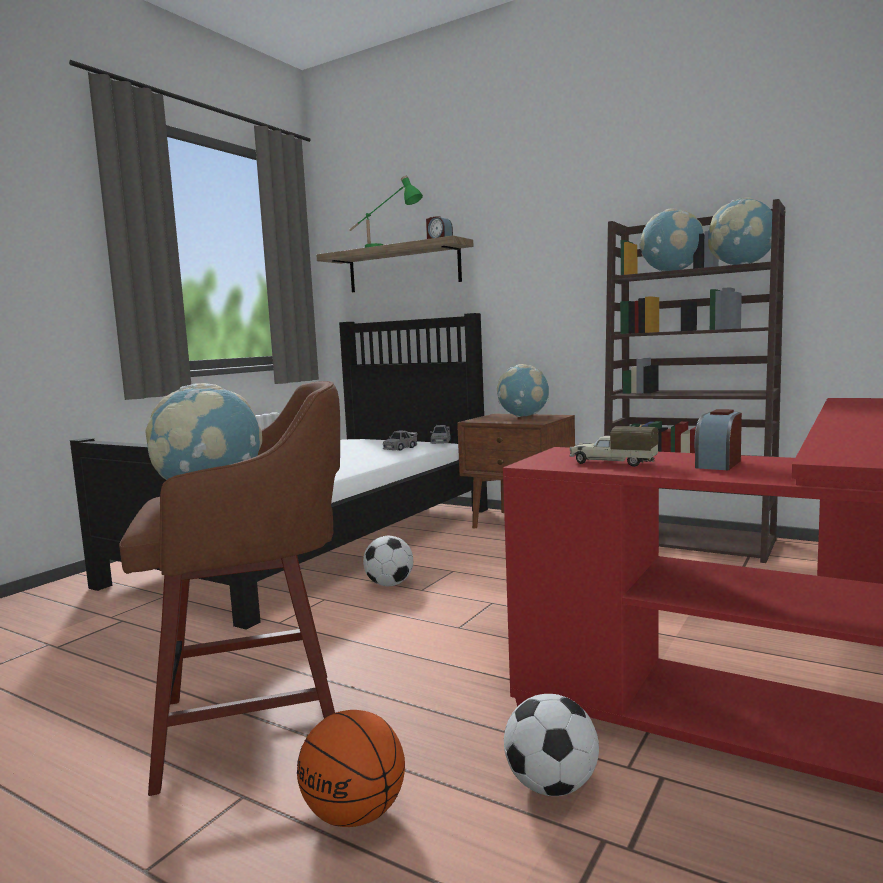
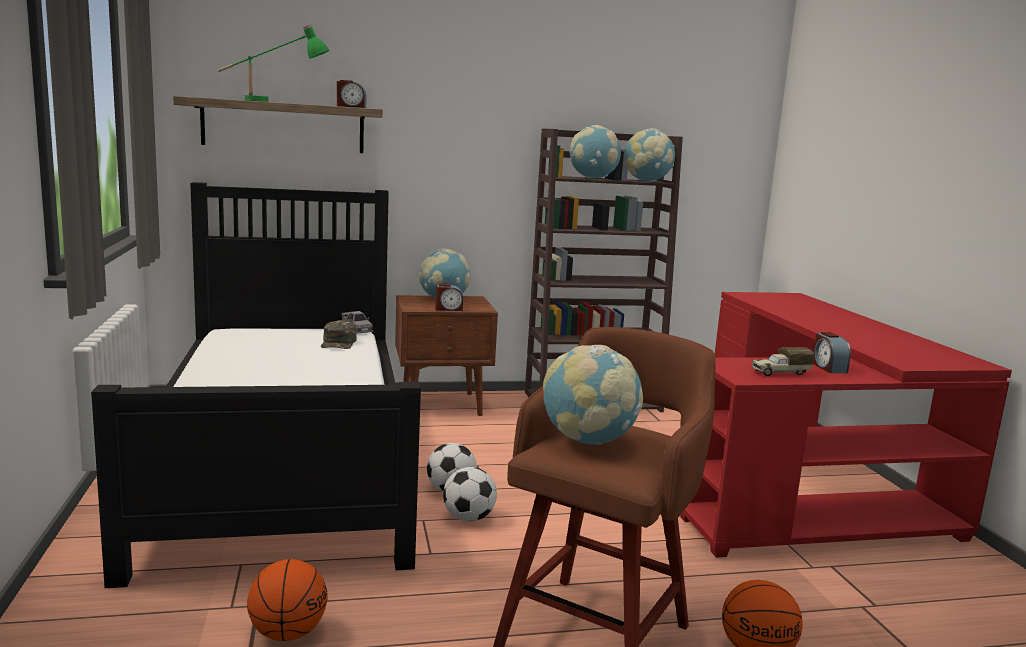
camera: 45 degrees left, 5 degrees up
grey toy car [383,430,418,450] -> green cap [321,320,357,349]
football [504,694,599,796] -> football moved to [443,467,497,522]
none -> basketball [247,559,328,641]
none -> alarm clock [435,284,463,311]

